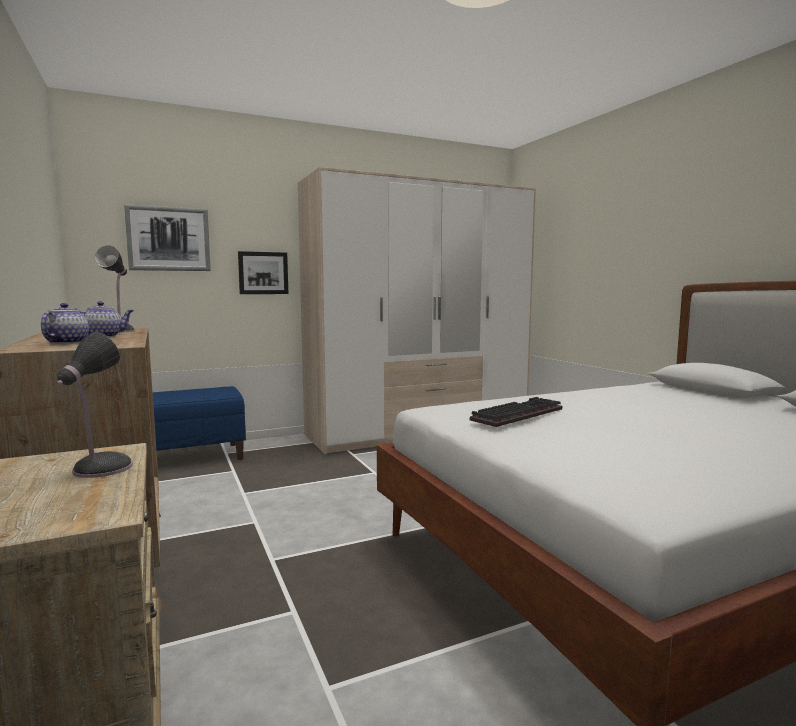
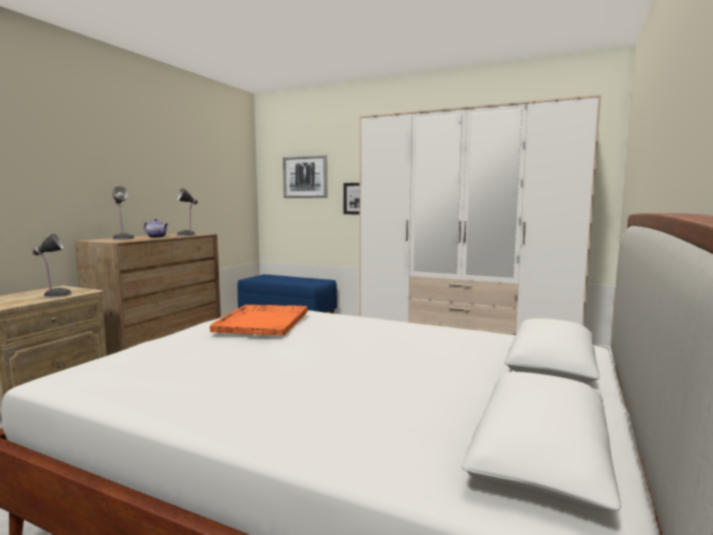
camera: 50 degrees right, 0 degrees up
teapot [41,303,89,344] -> table lamp [112,186,135,240]
keyboard [470,397,562,427] -> orange tray [210,304,307,336]

